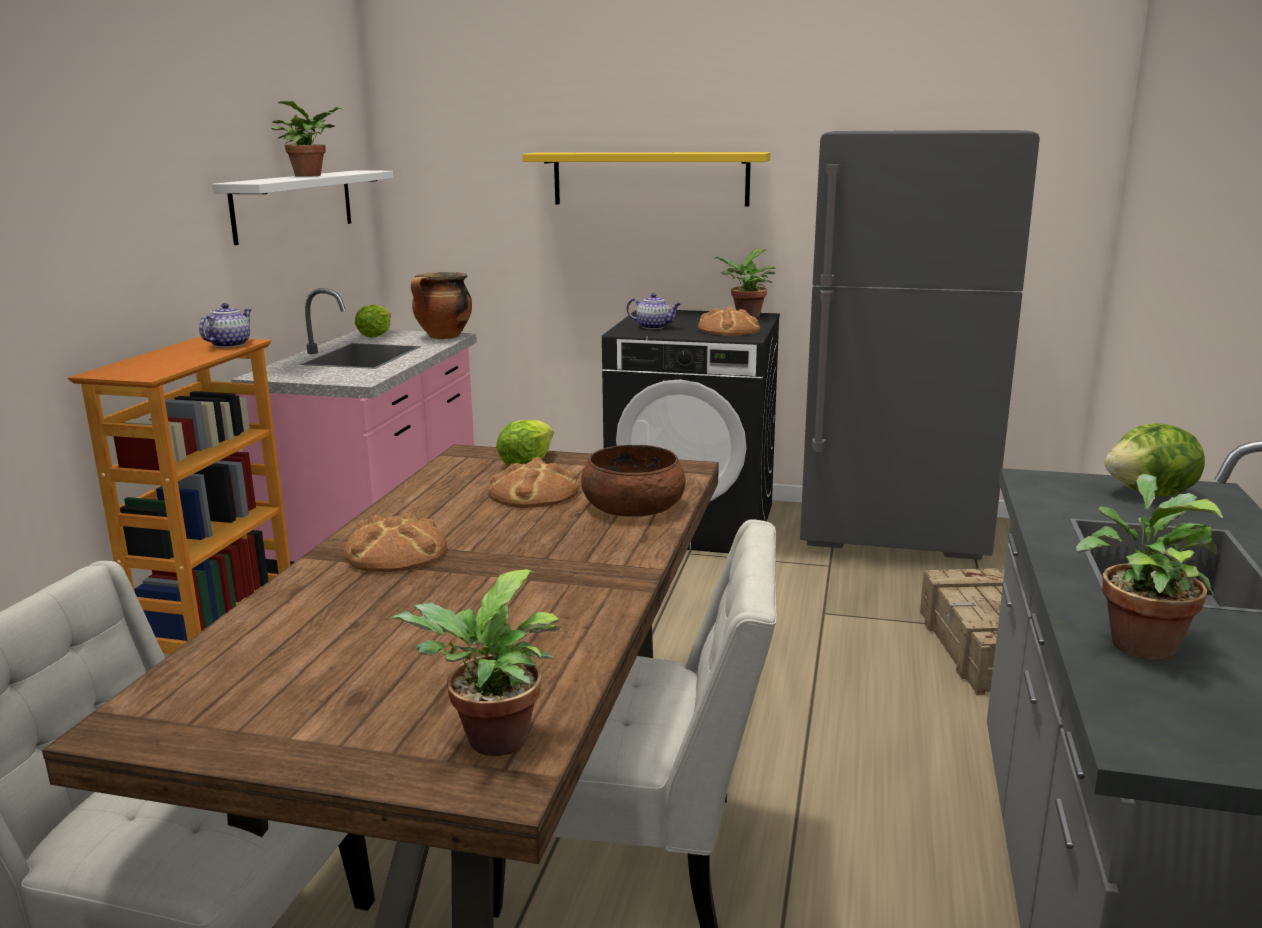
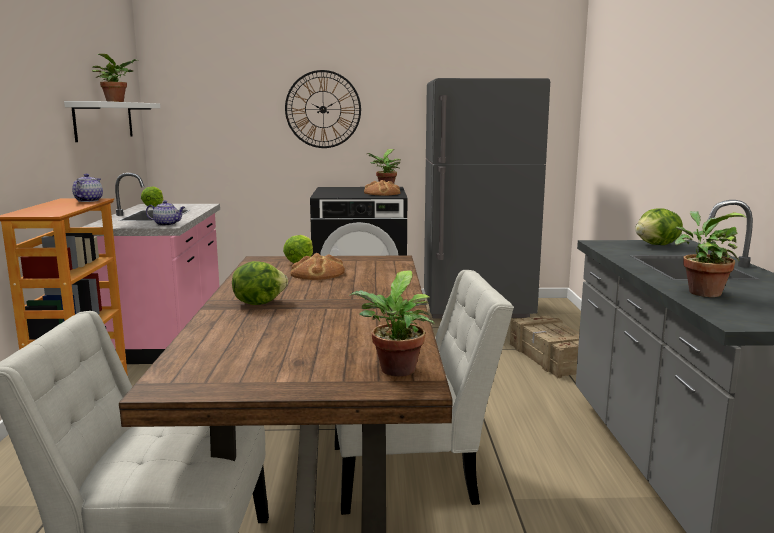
camera: 15 degrees left, 5 degrees down
bread [344,513,447,572] -> lettuce [232,261,288,305]
cooking pot [411,272,472,339] -> none
yellow shelf [522,152,771,207] -> wall clock [285,70,361,148]
brown bowl [581,445,685,517] -> none
teapot [627,293,681,329] -> teapot moved to [146,200,185,226]

